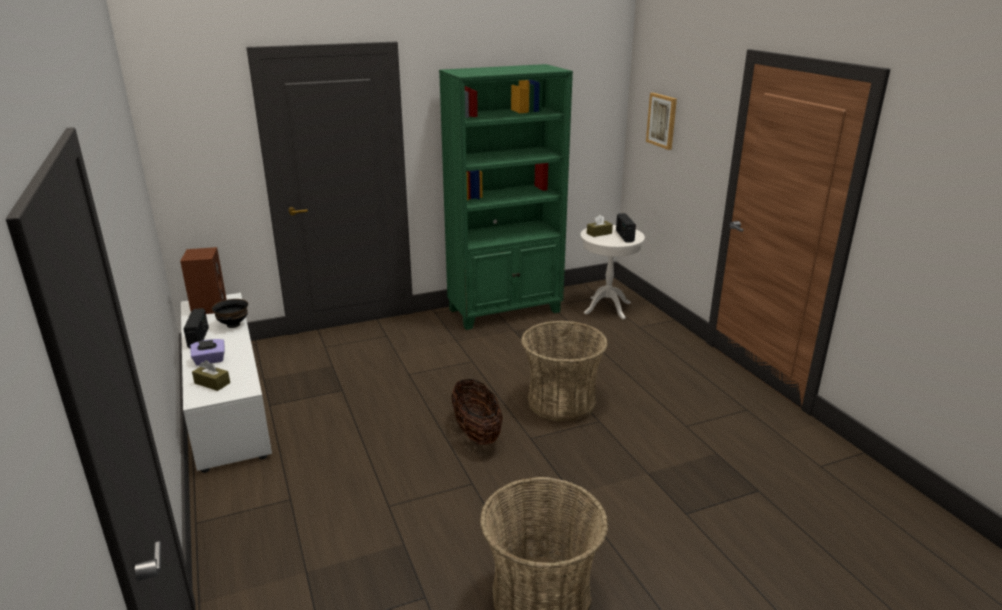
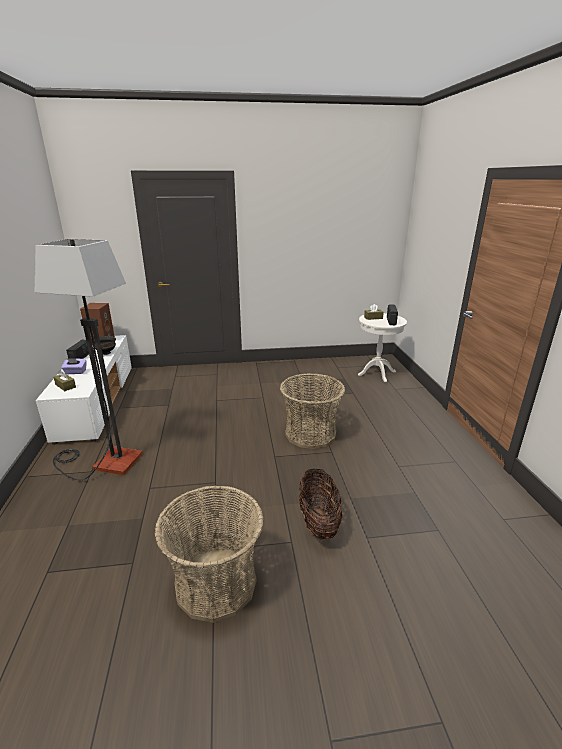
camera: 15 degrees right, 0 degrees up
green bookcase [439,64,573,330] -> none
basket [451,379,503,445] -> basket moved to [299,469,343,540]
picture [646,93,677,150] -> none
none -> floor lamp [35,239,143,480]

